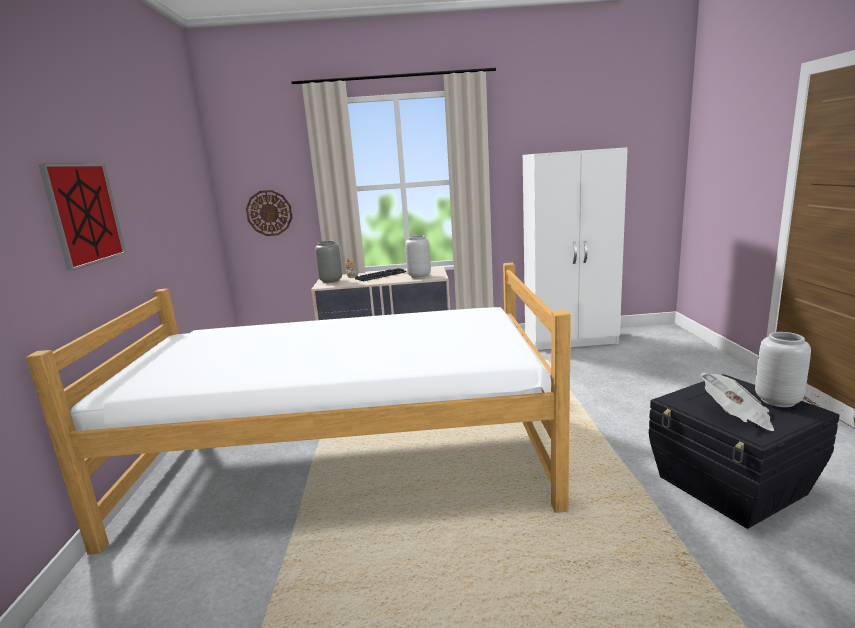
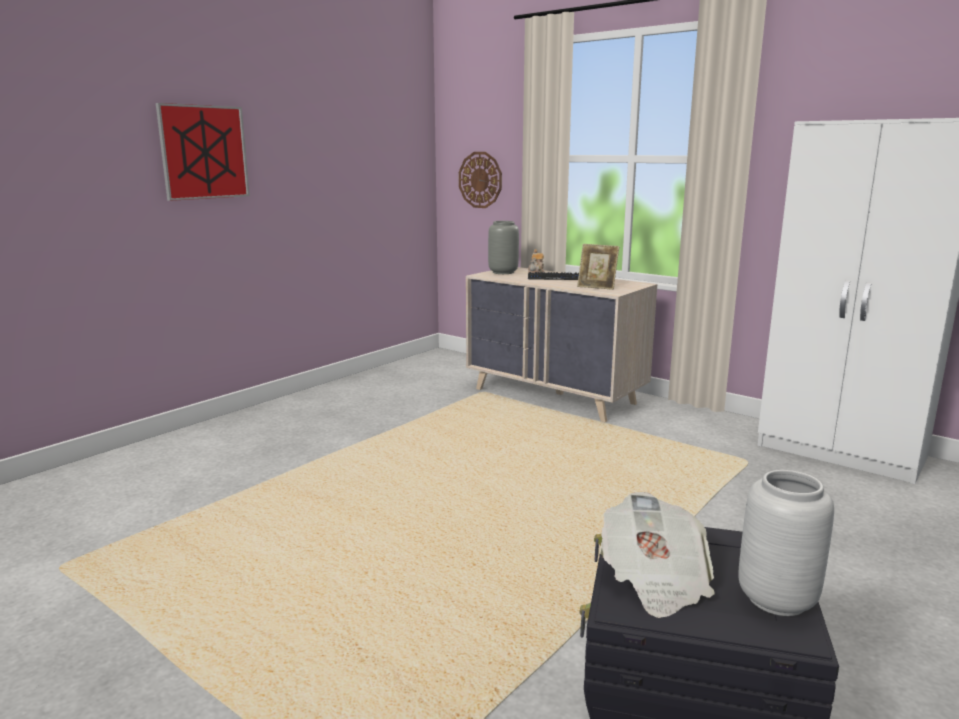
camera: 40 degrees right, 0 degrees up
bed [26,263,571,555] -> none
grey vase [405,235,431,278] -> picture frame [577,244,619,290]

